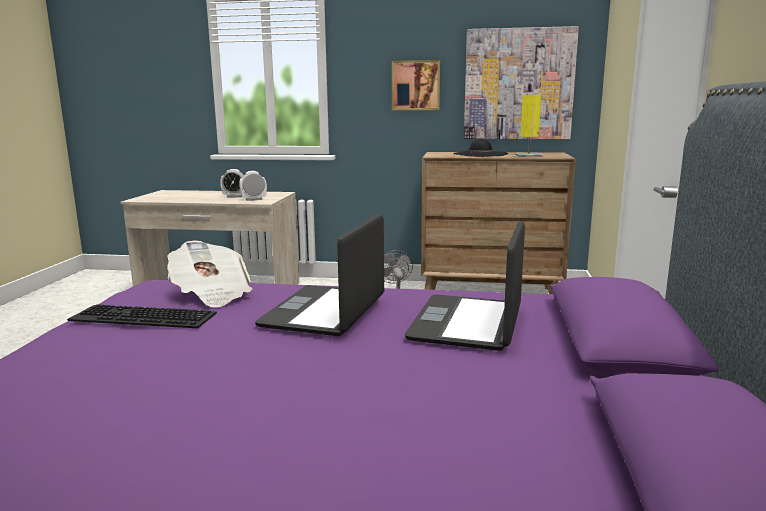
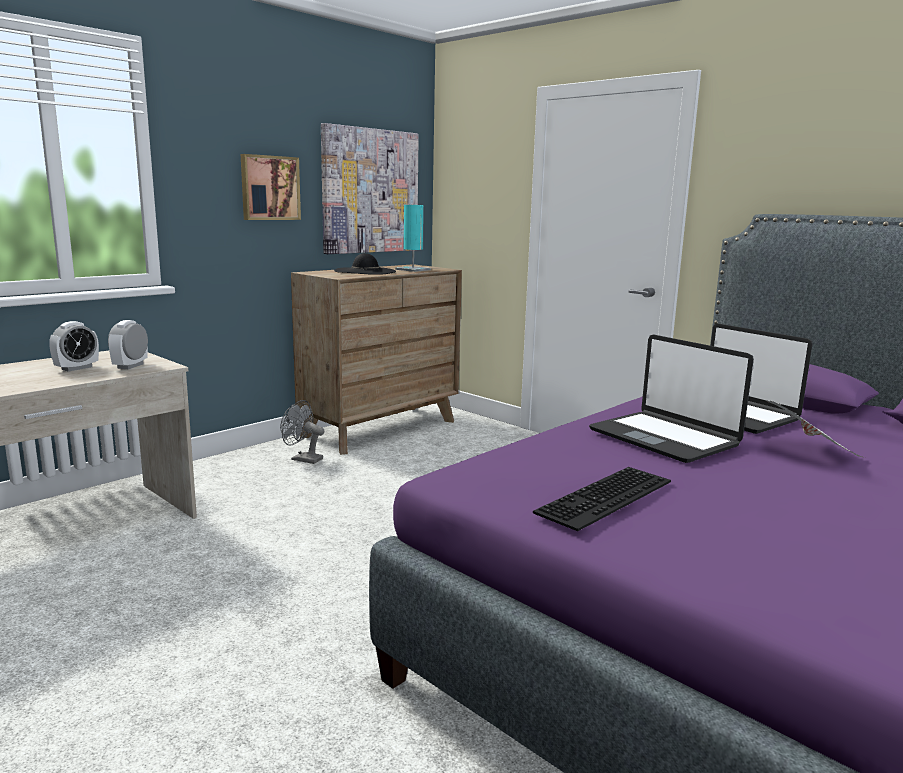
camera: 55 degrees left, 0 degrees up
newspaper [167,241,252,308] -> newspaper moved to [767,401,865,458]
yellow table lamp [515,95,543,157] -> turquoise table lamp [395,205,431,272]

